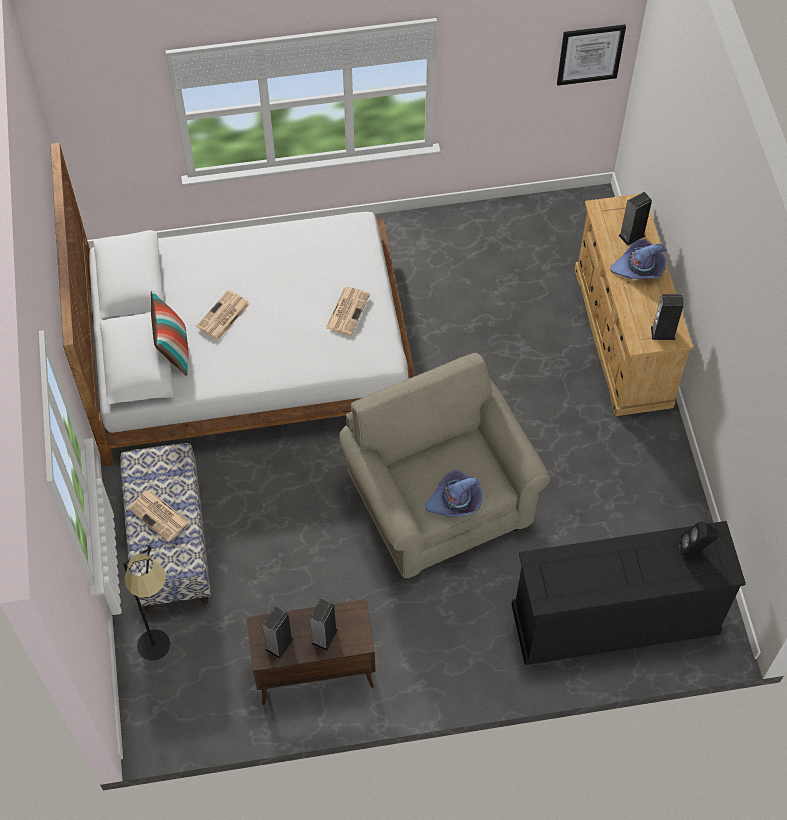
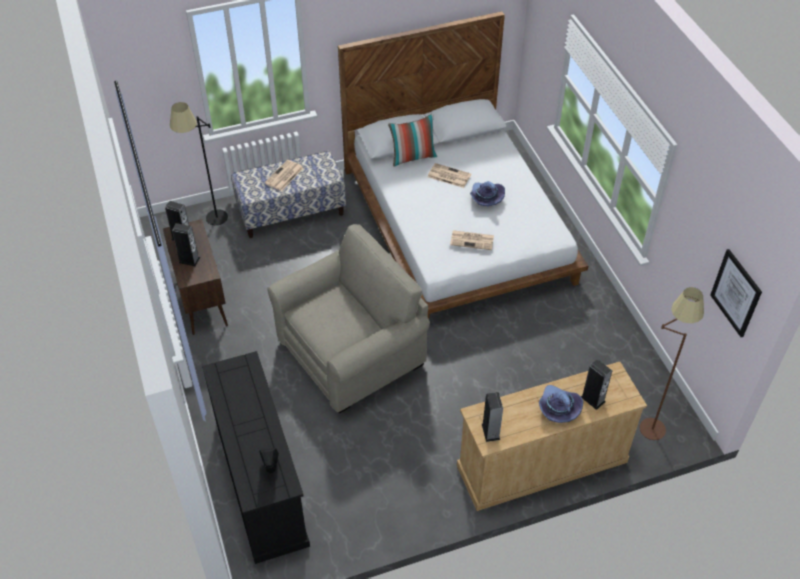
camera: 80 degrees right, 10 degrees down
purple hat [425,470,483,517] -> purple hat moved to [470,181,505,206]
none -> brown floor lamp [640,287,704,440]

